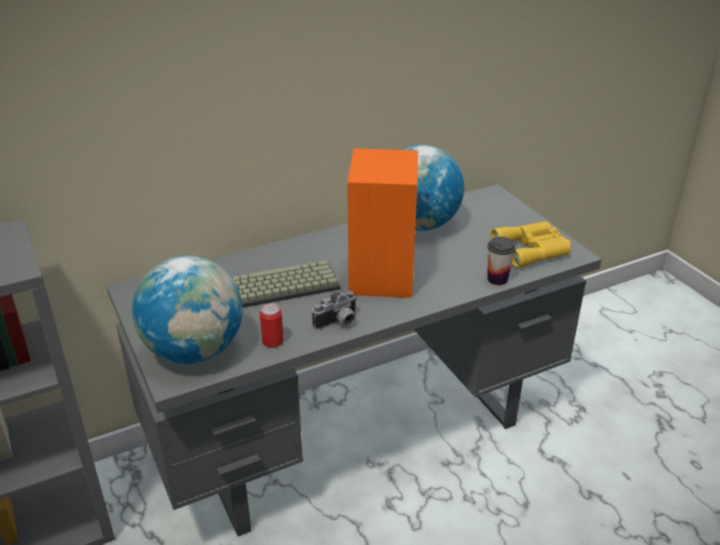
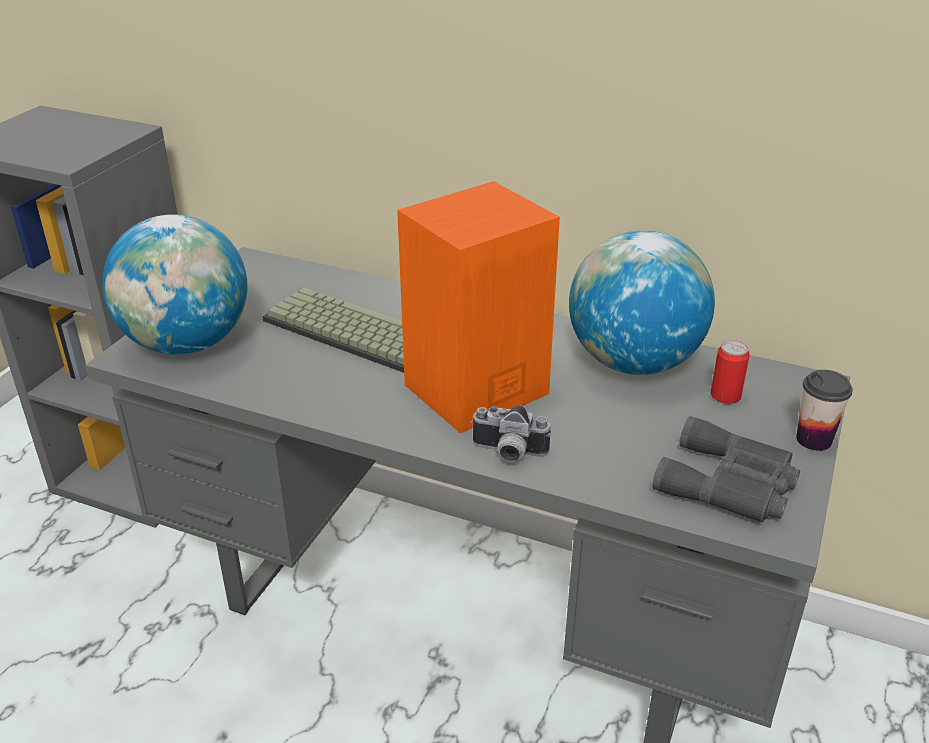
camera: 50 degrees right, 0 degrees up
can [260,303,284,348] -> can moved to [710,340,750,404]
camera [312,291,357,330] -> camera moved to [471,405,551,462]
cup [487,237,516,285] -> cup moved to [796,370,853,451]
yellow binoculars [491,221,571,268] -> grey binoculars [652,416,800,523]

